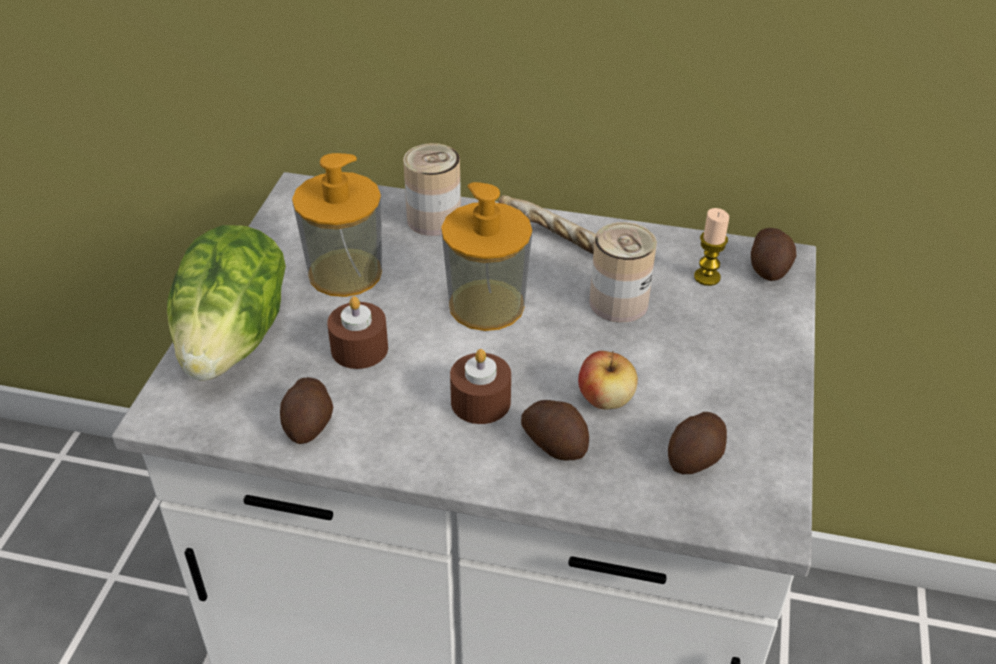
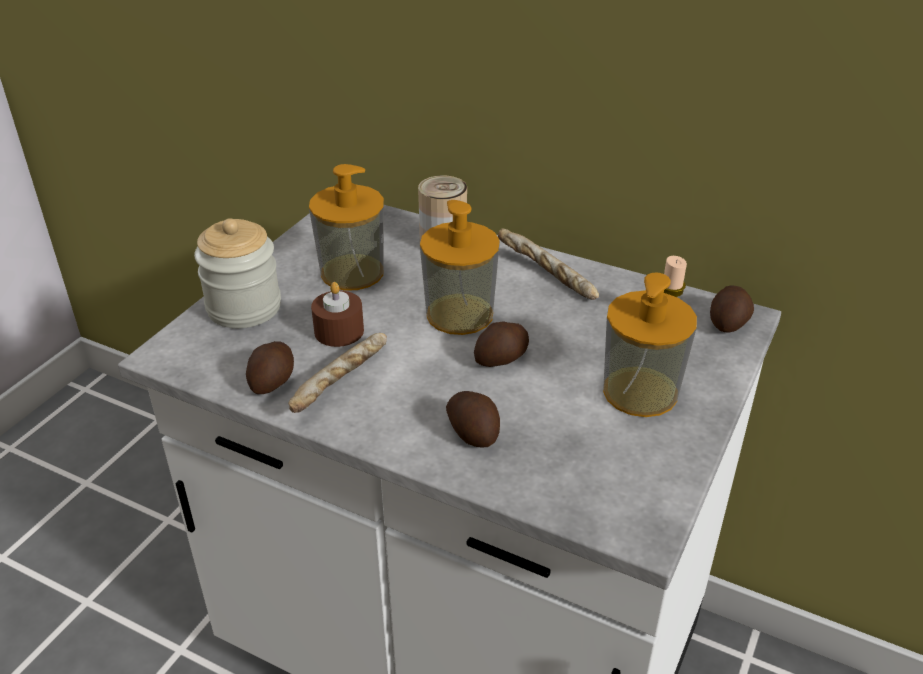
camera: 15 degrees right, 5 degrees down
lettuce [167,225,286,381] -> jar [194,218,281,328]
brown candle [450,349,511,424] -> none
apple [578,351,638,410] -> none
can [589,222,657,323] -> none
potato [668,412,727,474] -> potato moved to [474,321,529,367]
none -> bread [288,333,387,413]
none -> soap dispenser [603,273,697,417]

